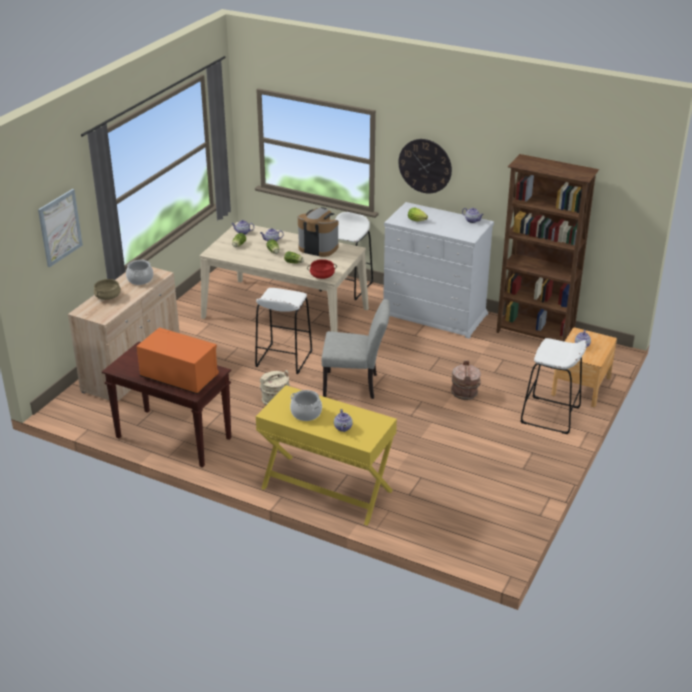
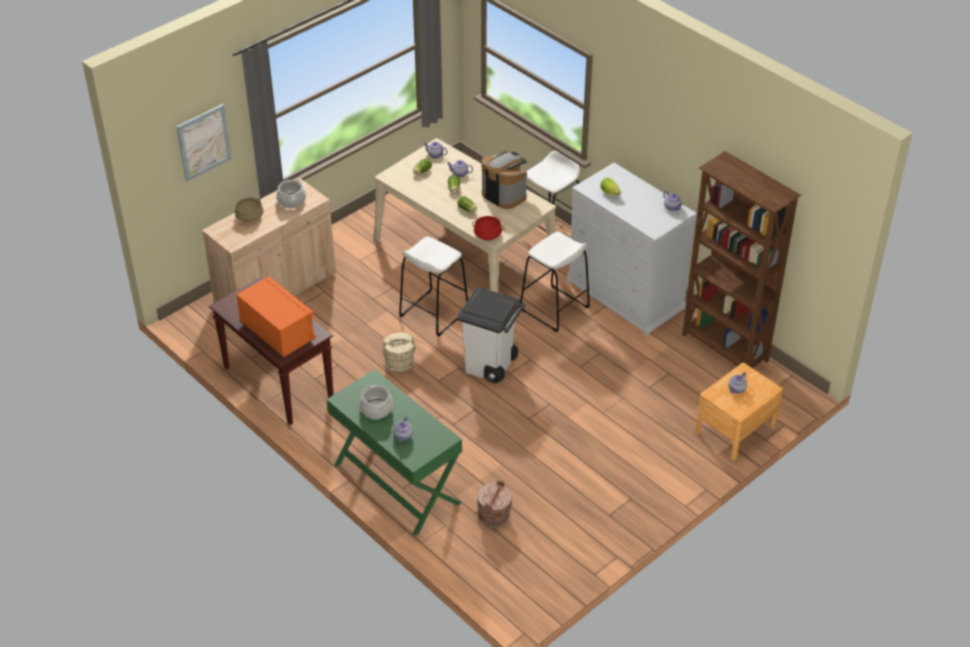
camera: 20 degrees right, 10 degrees up
yellow console table [256,385,397,525] -> green console table [326,369,462,536]
grey chair [322,299,390,399] -> white trash can [457,287,525,383]
wall clock [399,139,452,193] -> none
brown bucket [451,360,481,400] -> brown bucket moved to [477,480,512,528]
white stool [521,338,586,434] -> white stool moved to [520,232,590,332]

